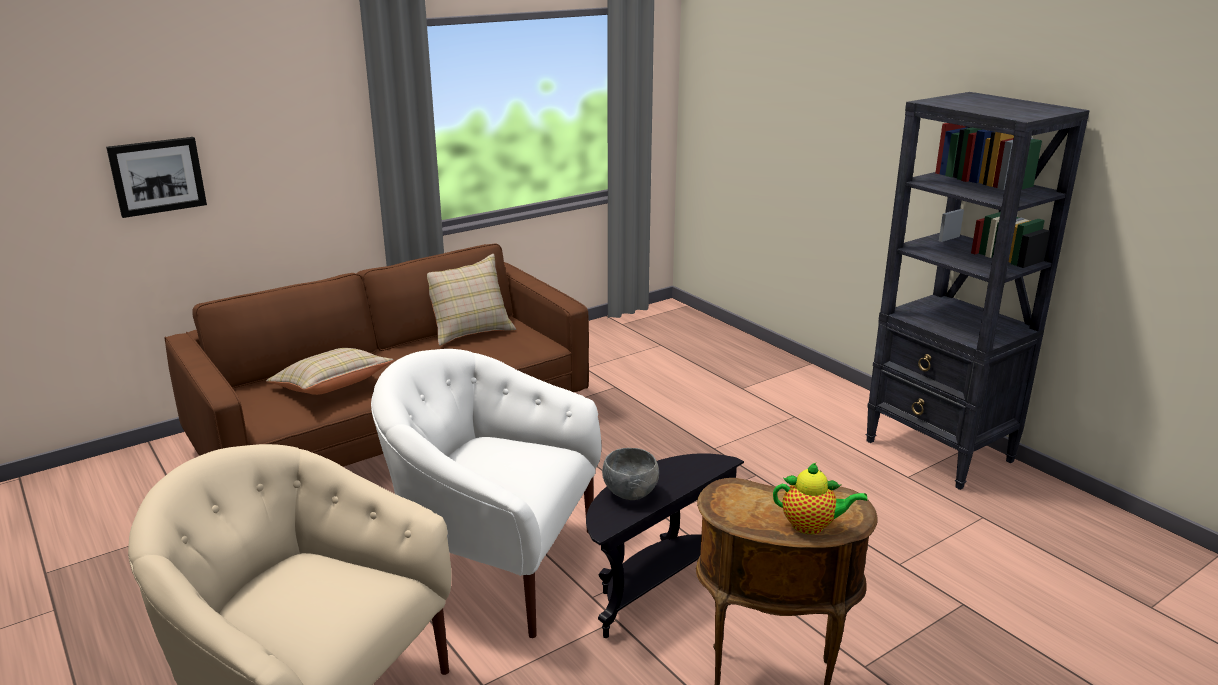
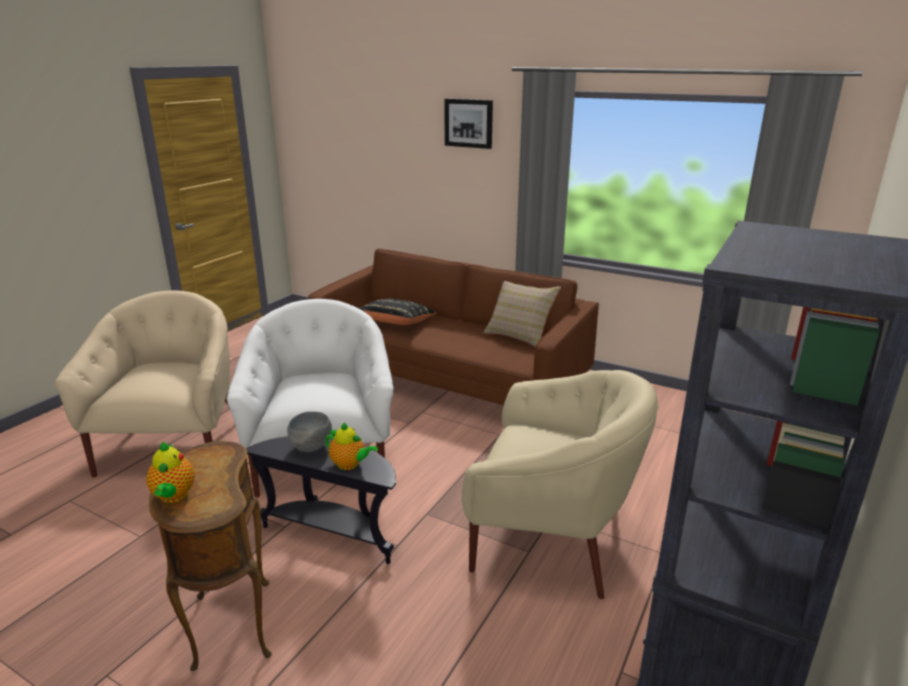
camera: 65 degrees right, 0 degrees up
picture [106,137,207,218] -> picture moved to [444,98,493,149]
beige pillow [266,348,394,395] -> black pillow [359,299,437,325]
none -> teapot [325,423,378,470]
none -> beige armchair [462,370,659,599]

